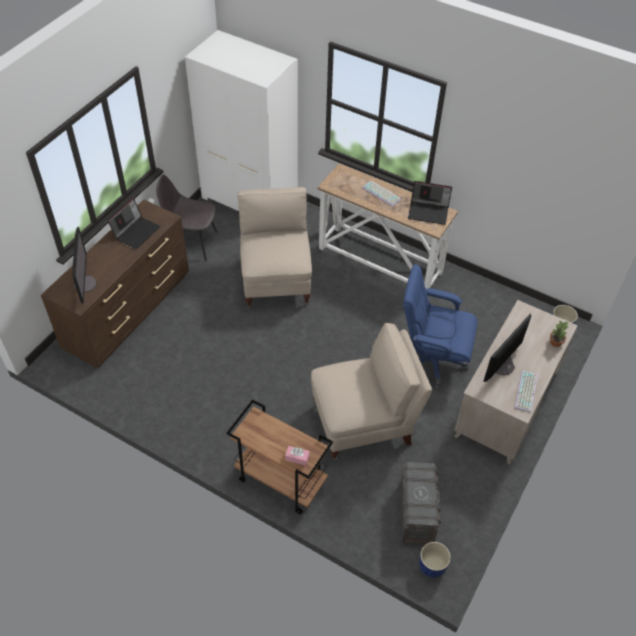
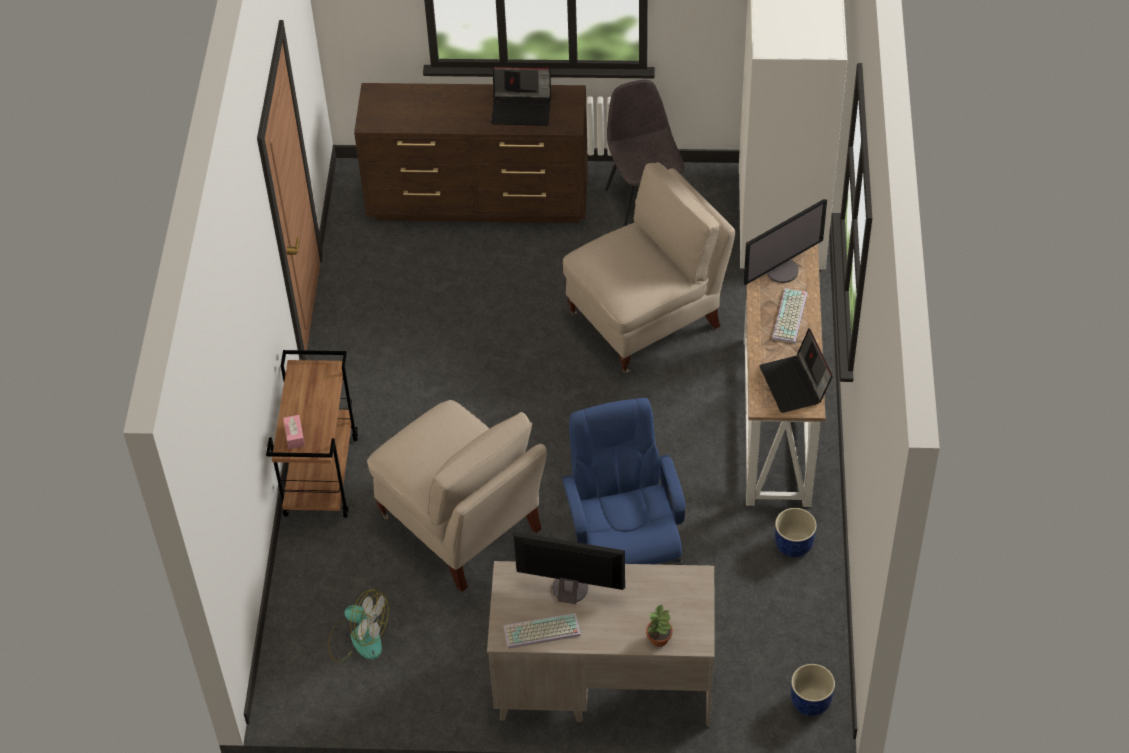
camera: 65 degrees right, 0 degrees up
monitor [72,227,97,304] -> monitor moved to [744,199,827,286]
grey storage box [401,462,441,544] -> fan [328,589,389,662]
blue planter [419,542,451,578] -> blue planter moved to [775,508,817,557]

